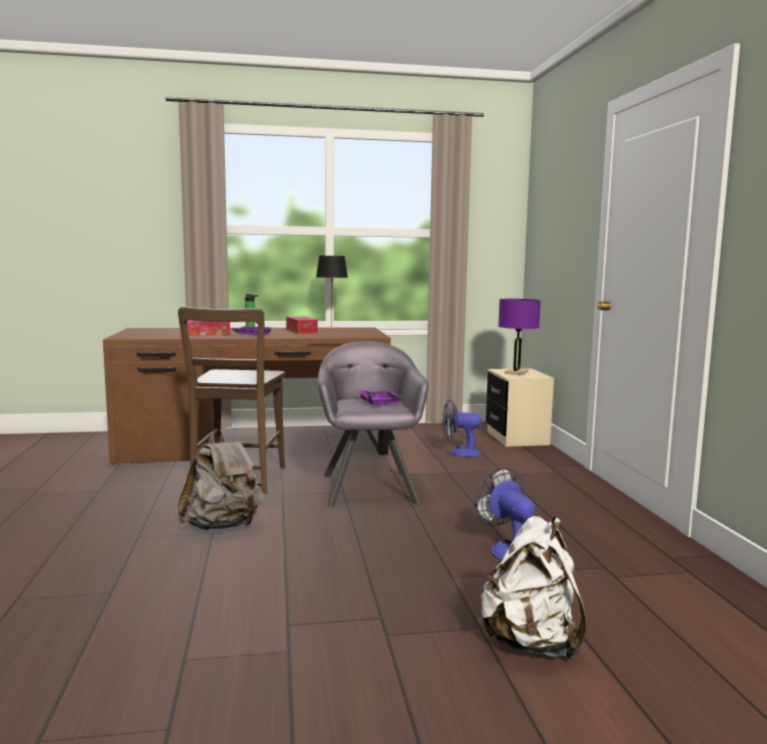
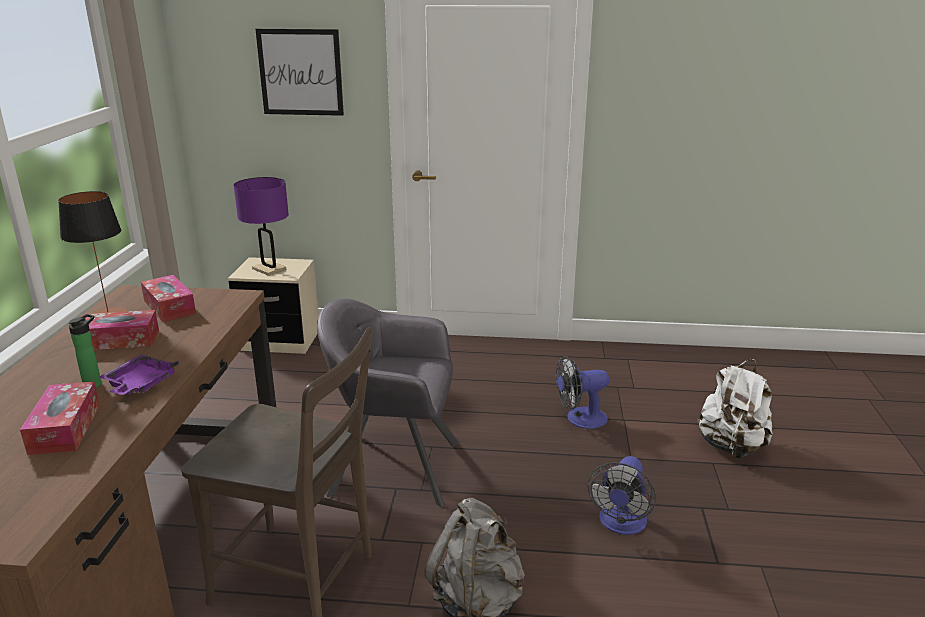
camera: 75 degrees left, 15 degrees up
purple tray [358,390,403,406] -> none
fan [442,399,481,457] -> fan moved to [588,456,656,535]
none -> tissue box [141,275,196,322]
none -> picture [256,29,344,116]

